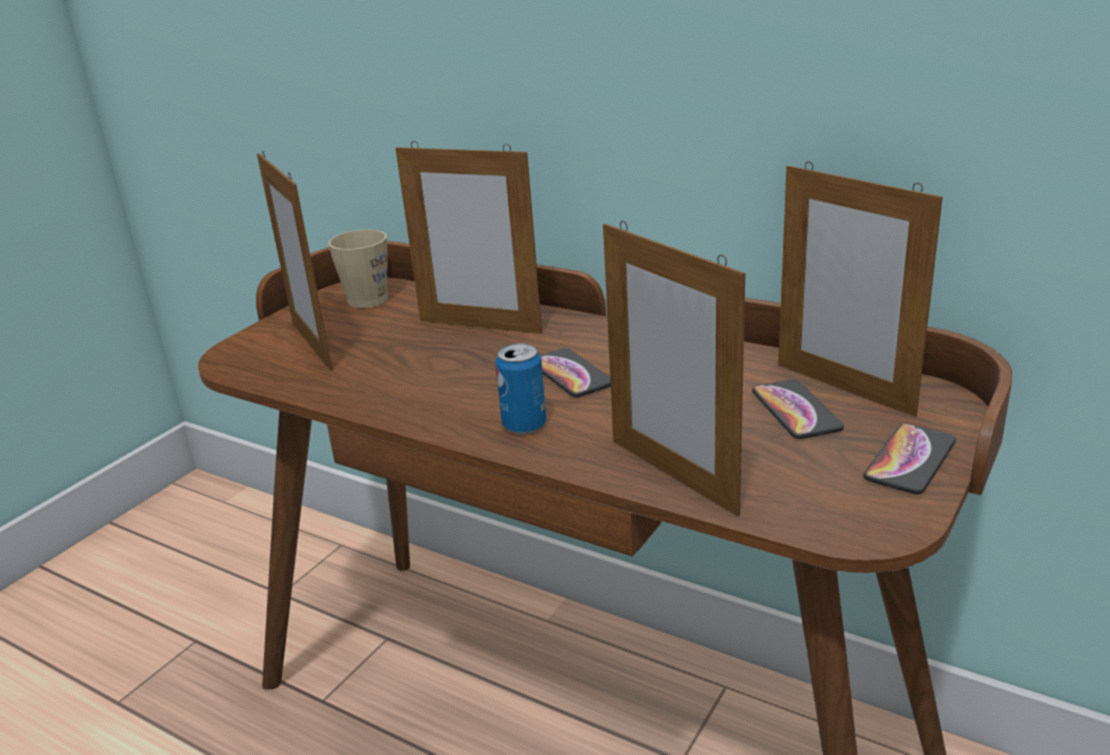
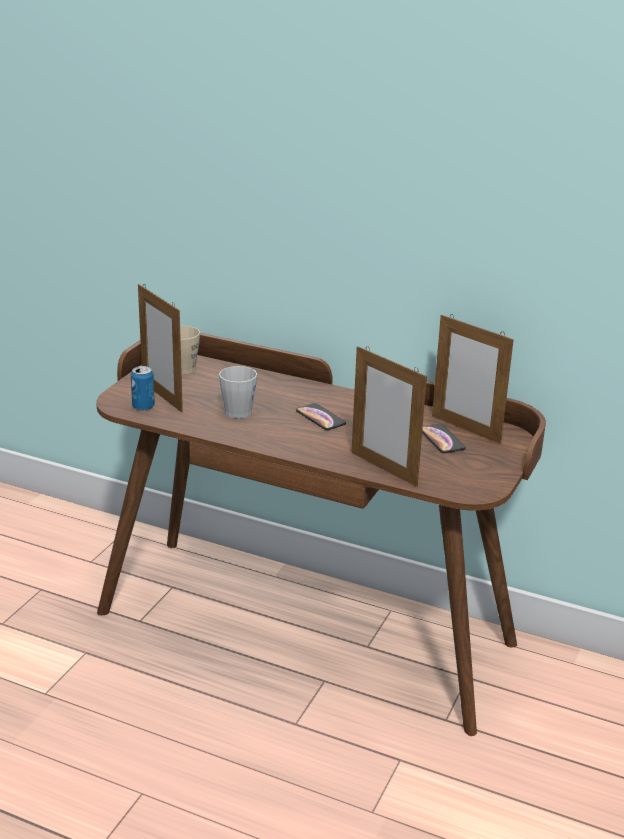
camera: 10 degrees left, 0 degrees up
picture frame [395,141,542,334] -> none
can [495,343,546,434] -> can moved to [131,366,155,411]
phone [863,423,956,494] -> none
none -> grey mug [219,366,257,419]

